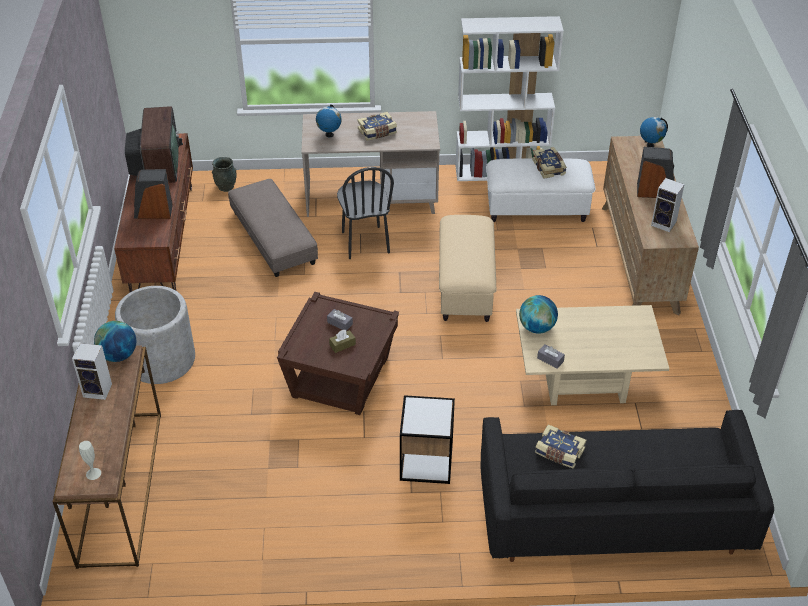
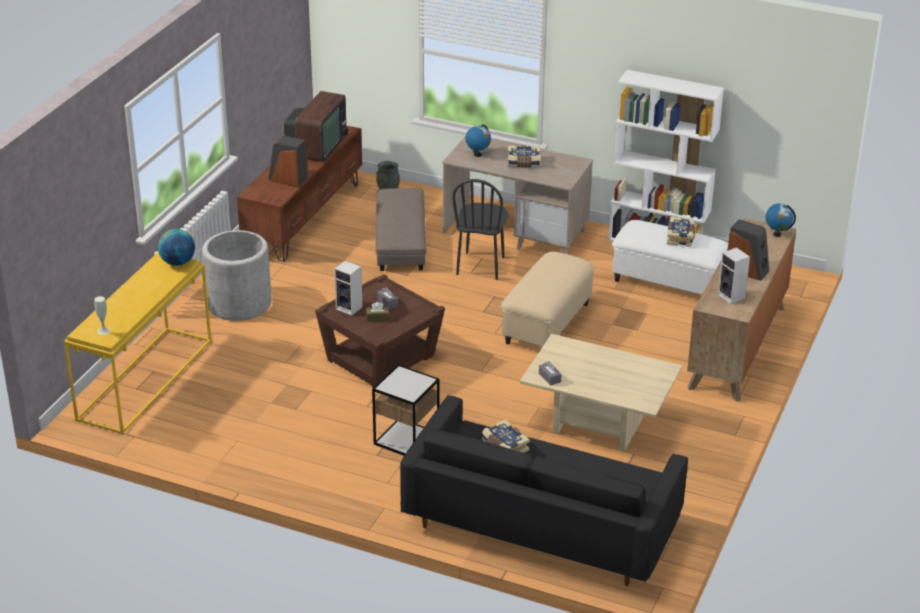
camera: 25 degrees right, 10 degrees down
brown console table [53,346,161,569] -> yellow console table [64,252,212,435]
speaker [72,343,112,400] -> speaker moved to [334,261,362,316]
globe [519,295,558,334] -> none

